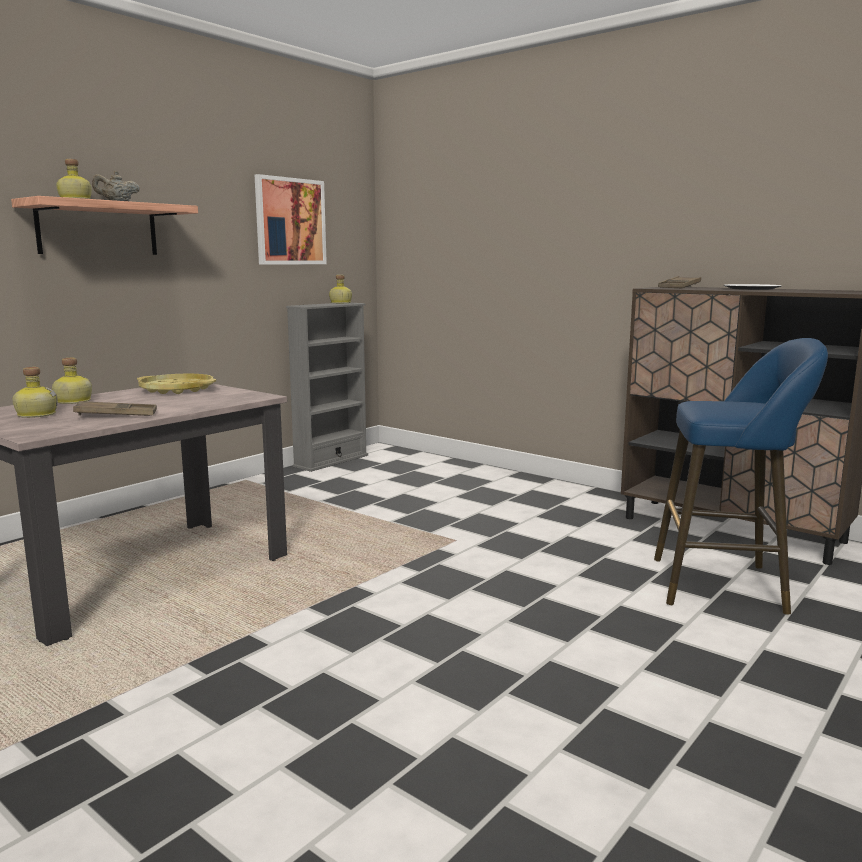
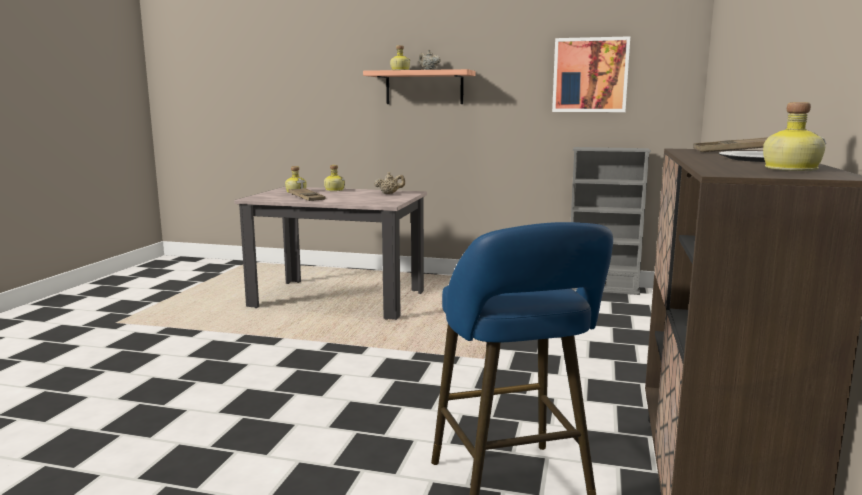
camera: 65 degrees right, 0 degrees up
yellow tray [137,374,216,394] -> beige teapot [374,172,405,194]
bottle [329,275,352,303] -> bottle moved to [763,102,826,171]

